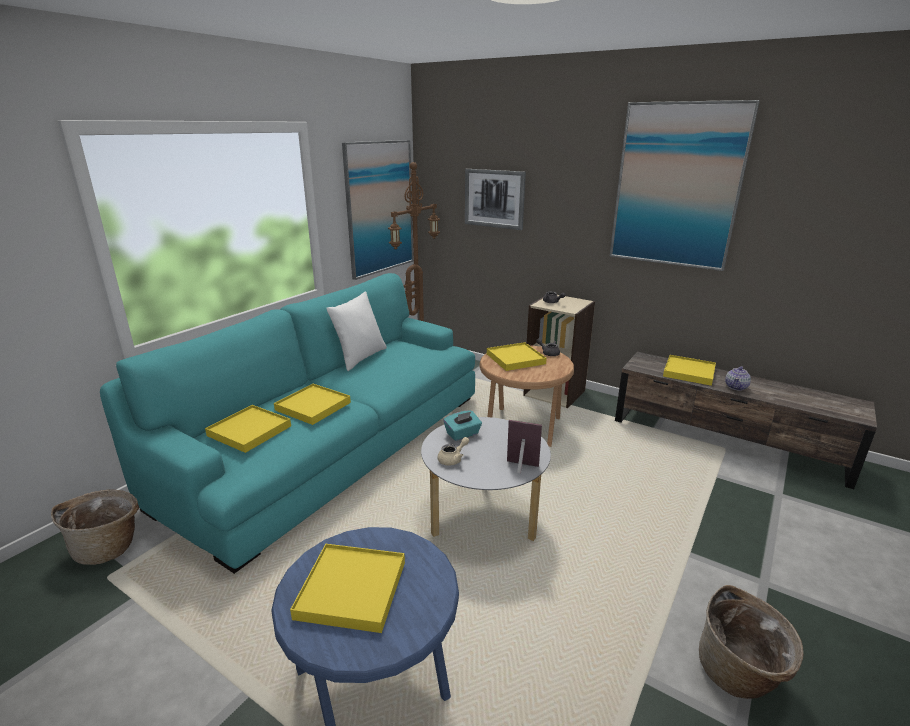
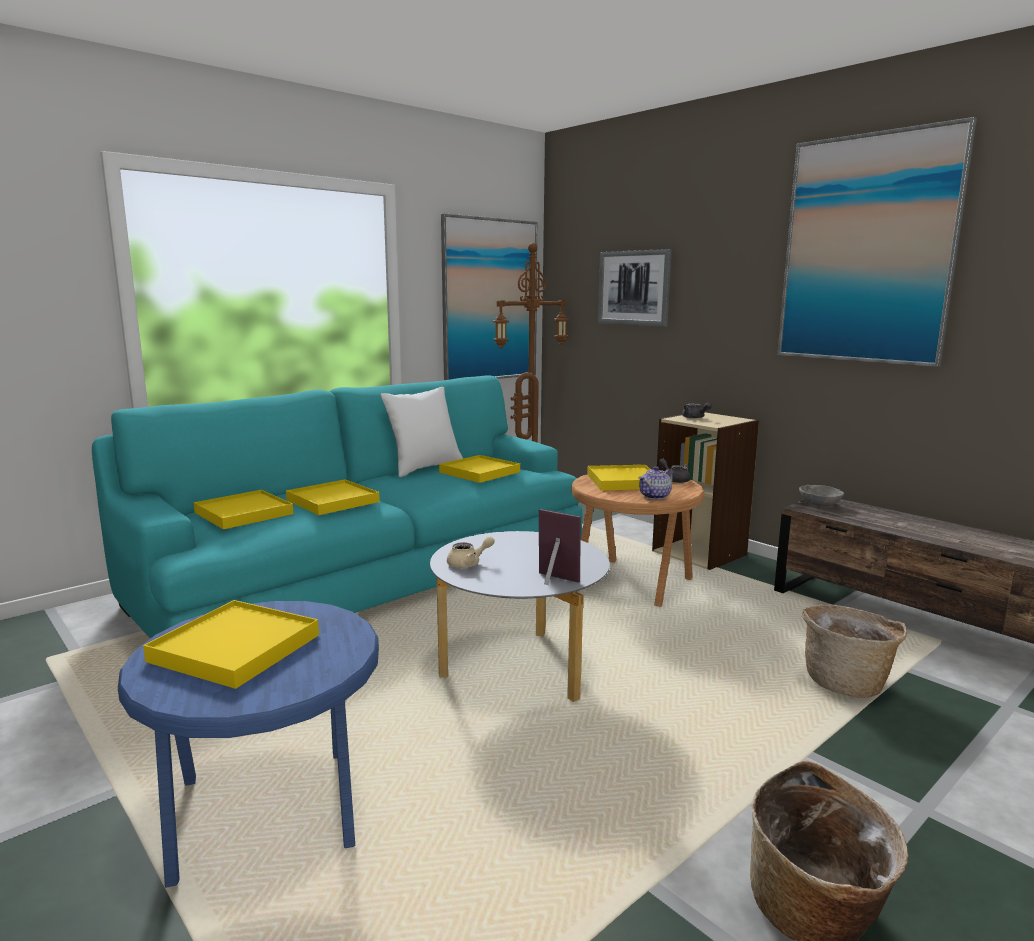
camera: 15 degrees right, 10 degrees down
basket [51,489,139,565] -> basket moved to [802,604,907,698]
turquoise tissue box [444,411,482,441] -> none
yellow tray [663,355,716,386] -> yellow tray moved to [439,455,520,483]
teapot [725,366,751,391] -> teapot moved to [639,466,673,500]
none -> grey bowl [799,485,844,506]

